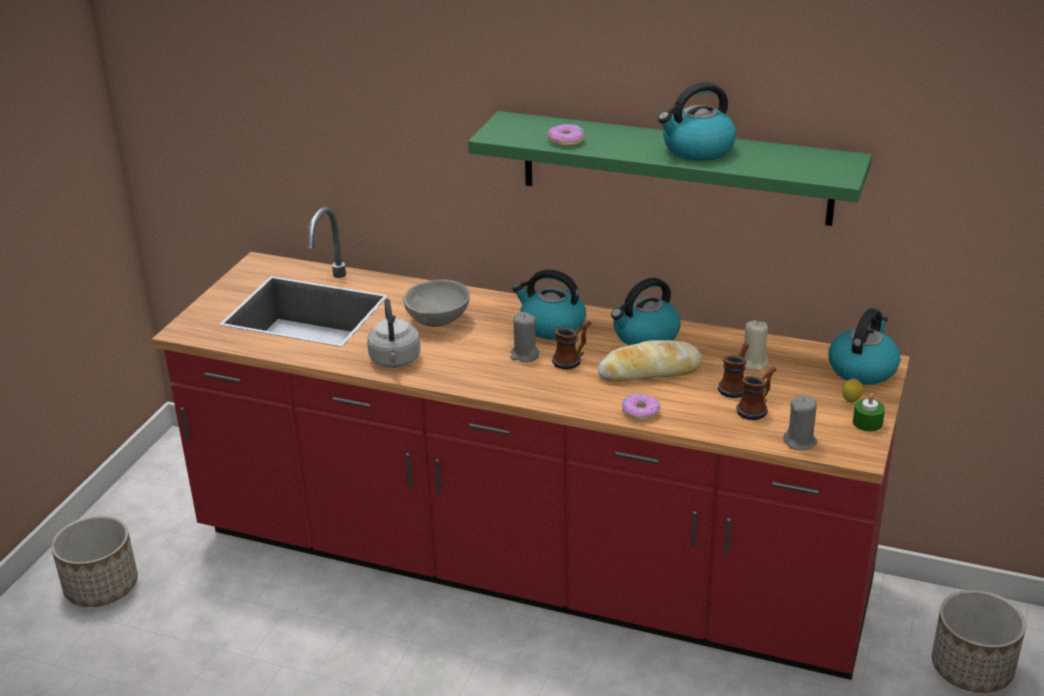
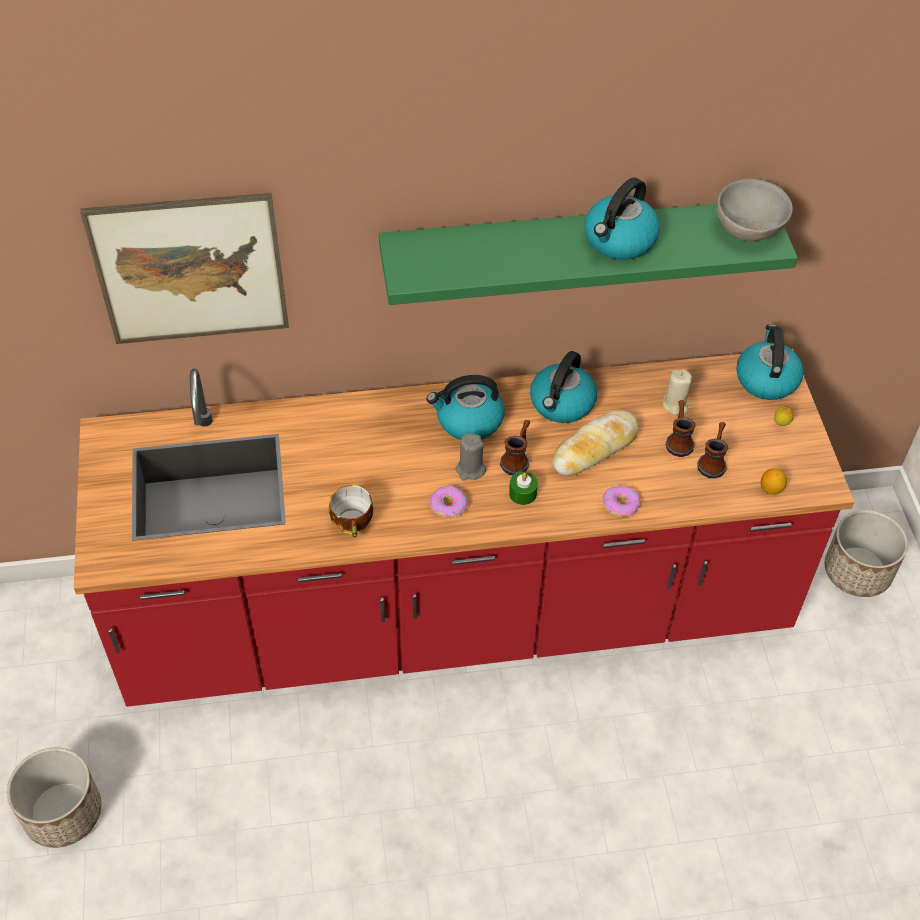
camera: 30 degrees left, 20 degrees up
grey kettle [367,299,420,368] -> cup [329,485,373,537]
grey bowl [404,280,470,327] -> grey bowl moved to [717,179,793,241]
donut [547,124,584,146] -> donut moved to [430,486,468,518]
grey candle [783,396,817,450] -> lemon [761,468,787,495]
green candle [853,393,885,431] -> green candle moved to [509,472,538,505]
none -> picture [80,193,289,344]

